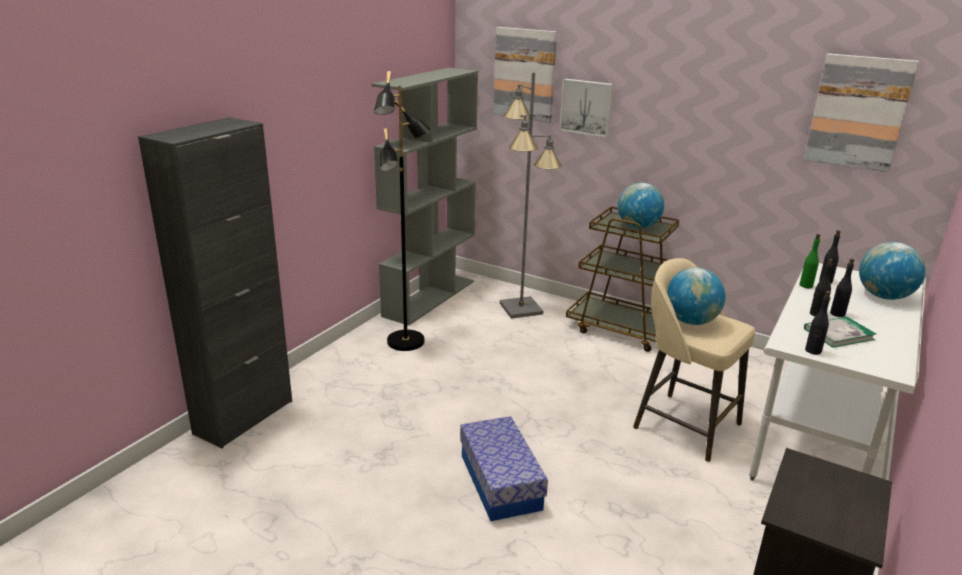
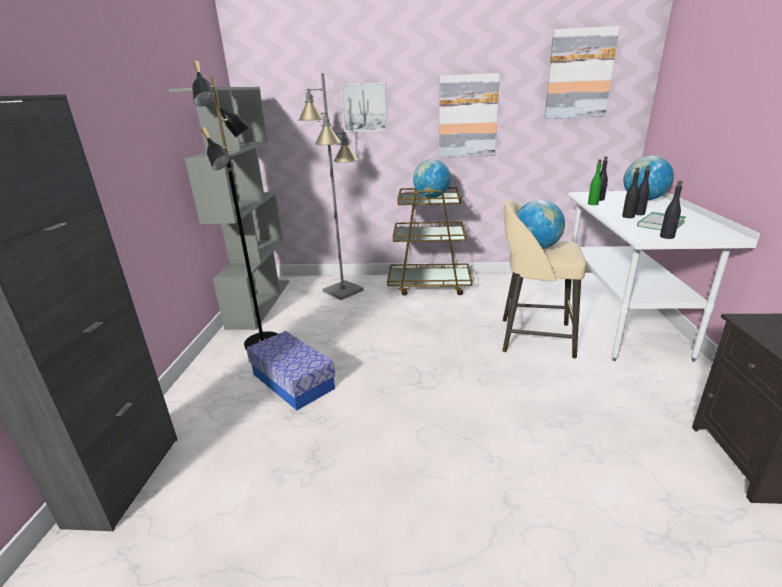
camera: 25 degrees left, 0 degrees up
storage box [460,416,548,521] -> storage box moved to [246,331,335,410]
picture [493,27,557,123] -> picture moved to [439,73,500,158]

